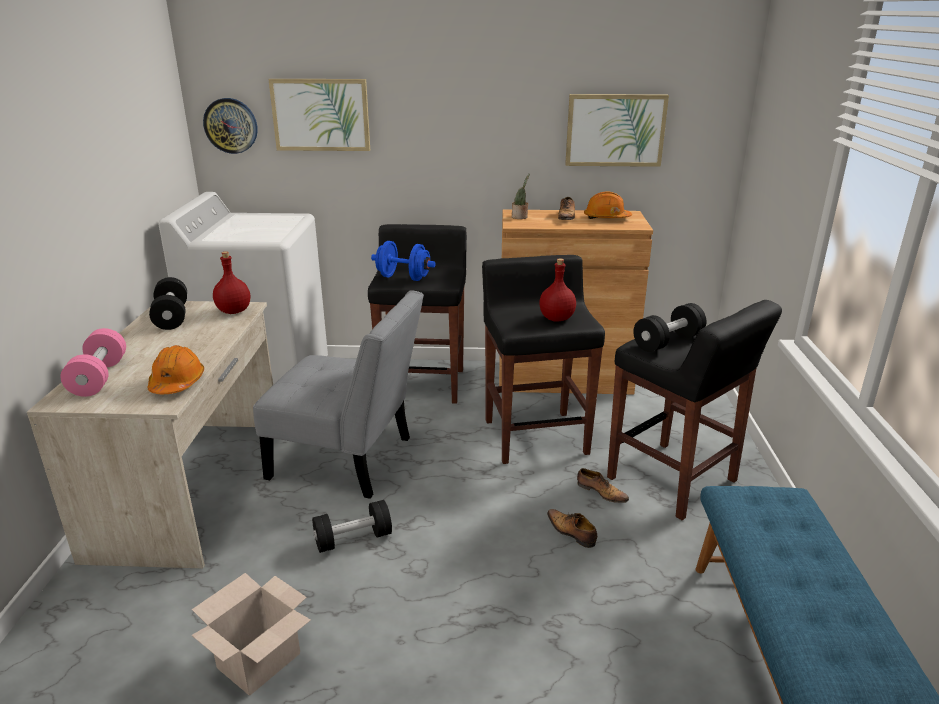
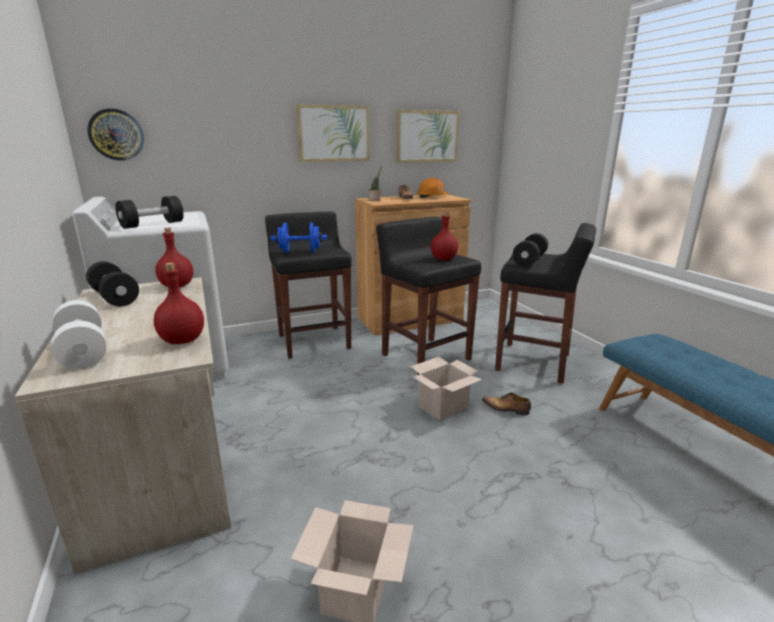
camera: 25 degrees left, 5 degrees down
pink dumbbell [60,328,126,397] -> white dumbbell [52,300,106,369]
orange hard hat [148,345,204,394] -> red bottle [154,263,204,344]
grey chair [253,290,424,499] -> none
picture [268,79,370,151] -> picture moved to [296,104,370,162]
black dumbbell [312,500,392,553] -> black dumbbell moved to [115,196,184,229]
shoe [577,468,629,503] -> none
none -> cardboard box [410,357,483,421]

